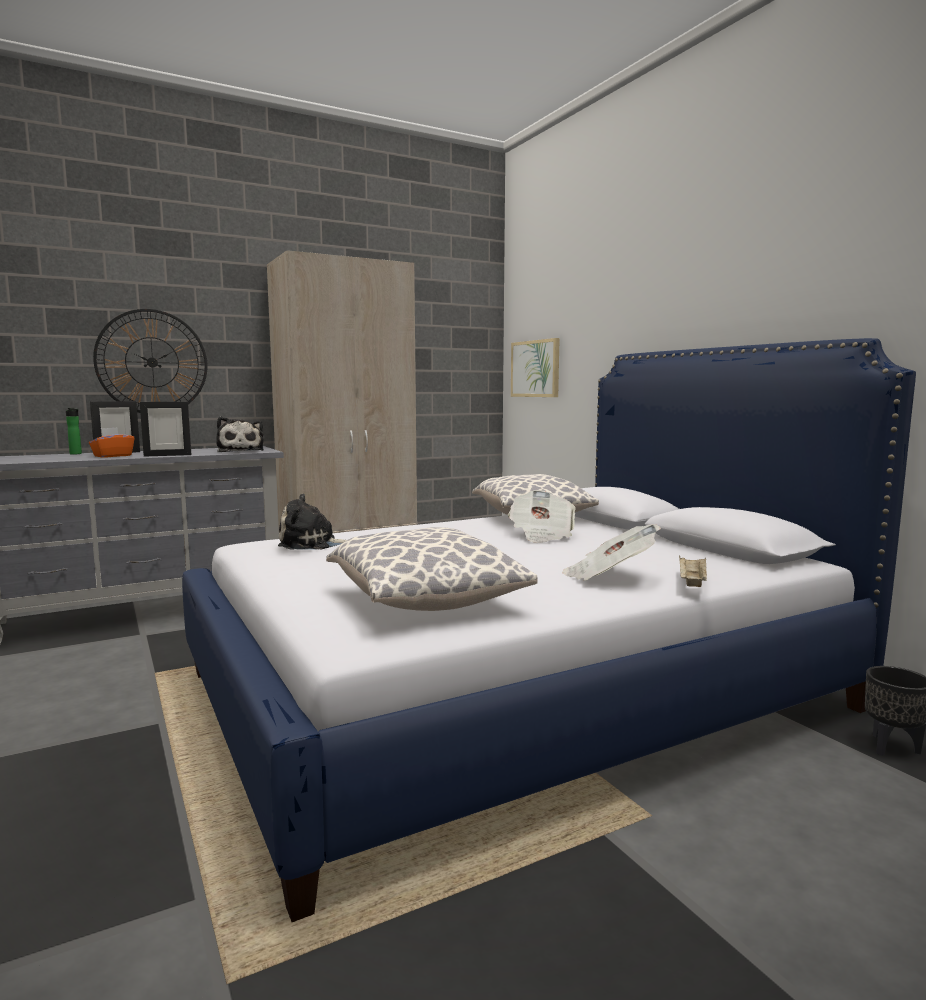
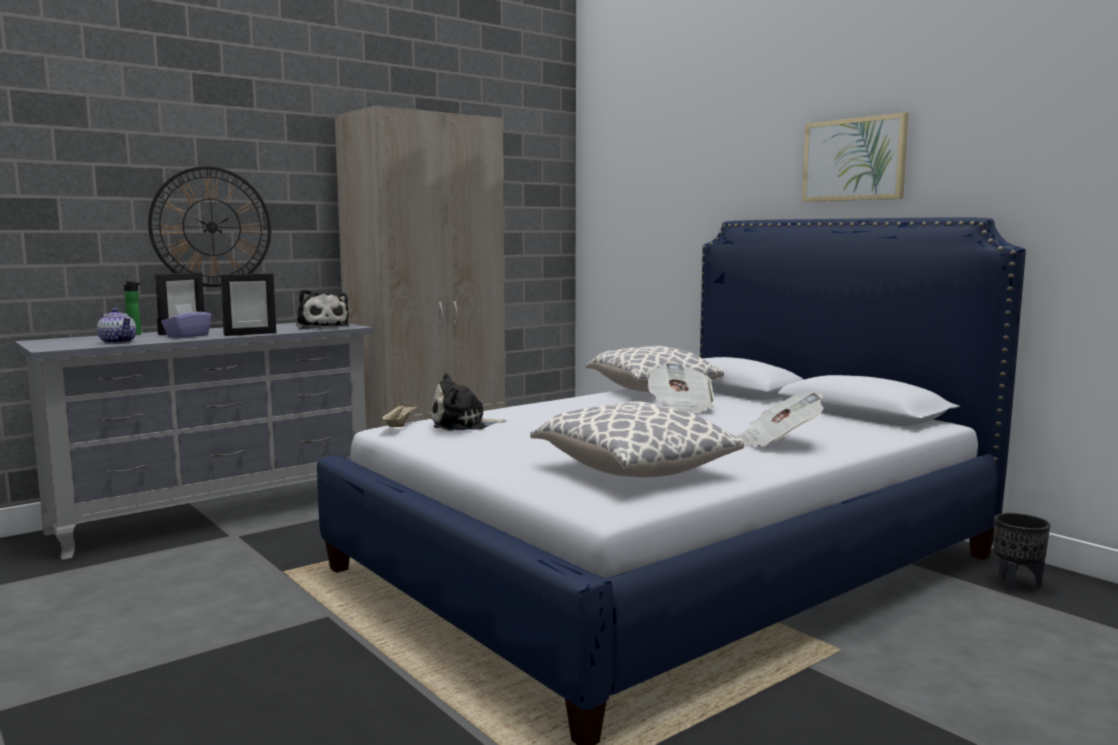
camera: 10 degrees left, 0 degrees up
orange tissue box [89,427,135,457] -> purple tissue box [161,303,212,338]
picture [511,338,560,397] -> picture moved to [802,113,909,202]
beige tray [679,556,707,587] -> beige tray moved to [380,403,420,427]
none -> teapot [97,308,136,344]

